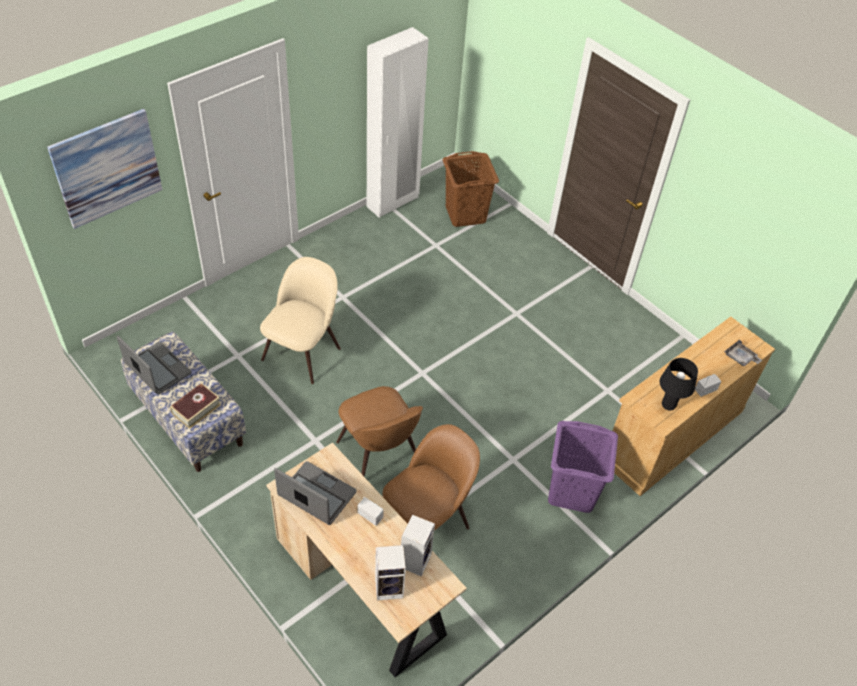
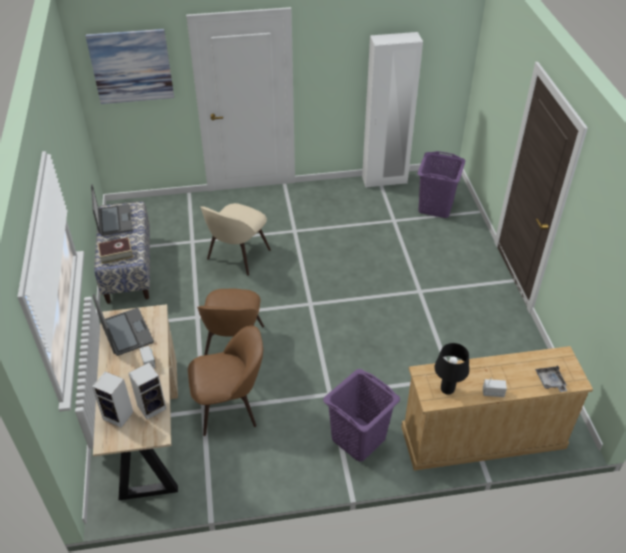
camera: 35 degrees right, 5 degrees down
beige chair [260,257,341,384] -> beige chair turned 150 degrees clockwise [200,203,271,276]
brown laundry basket [443,151,499,227] -> purple laundry basket [417,151,466,218]

